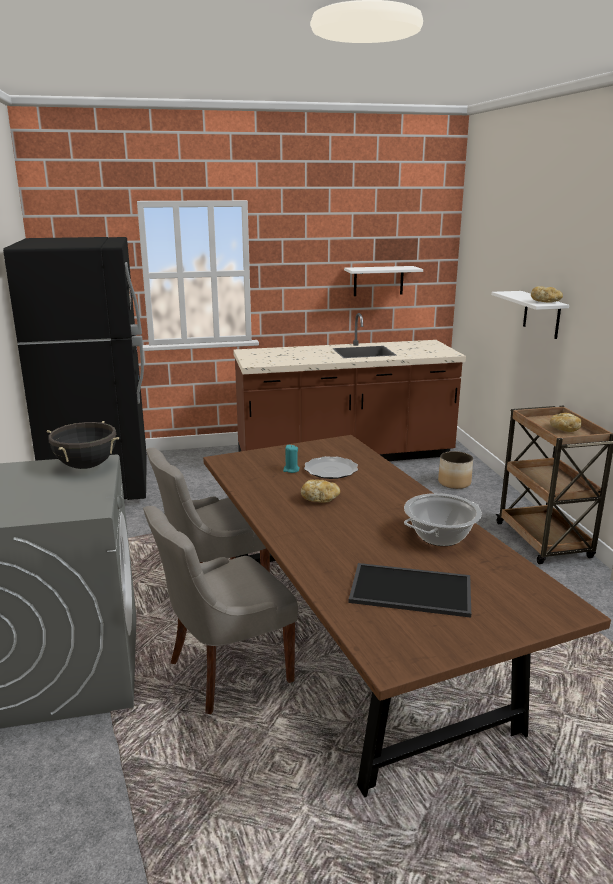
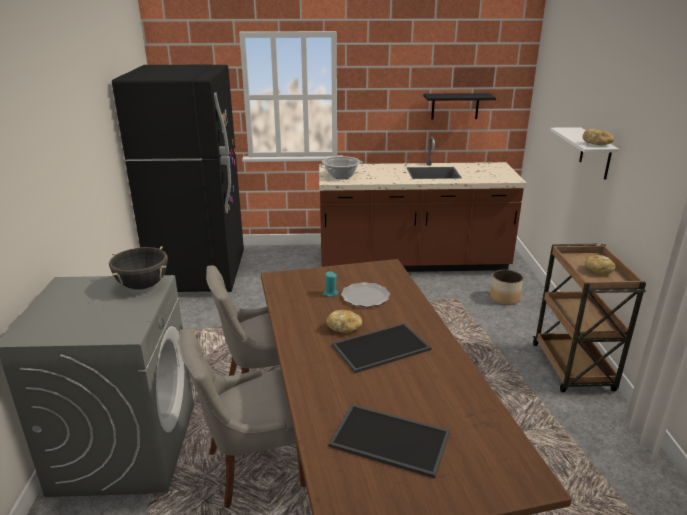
camera: 10 degrees right, 5 degrees up
white shelf [344,266,423,296] -> black shelf [423,93,496,120]
cooking pot [404,493,482,546] -> cooking pot moved to [319,156,363,179]
none -> tray [332,323,432,373]

